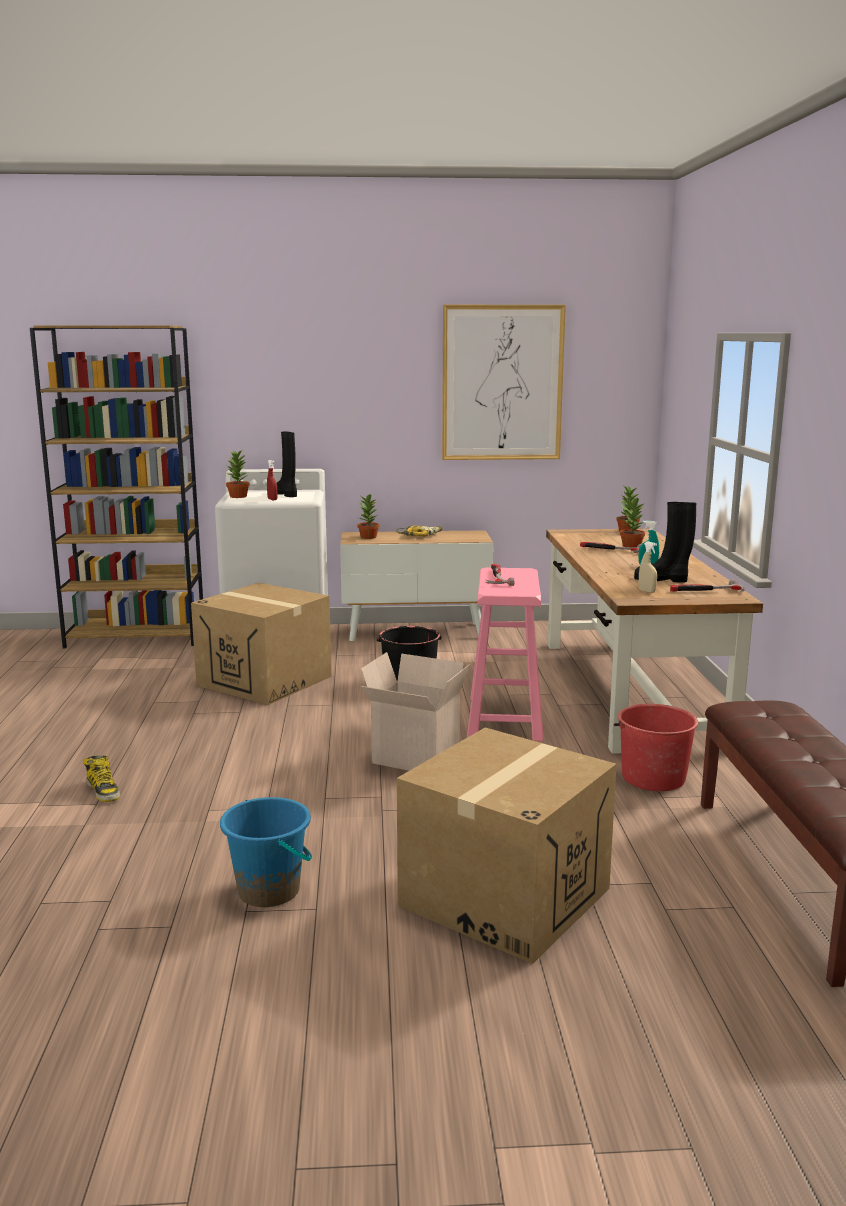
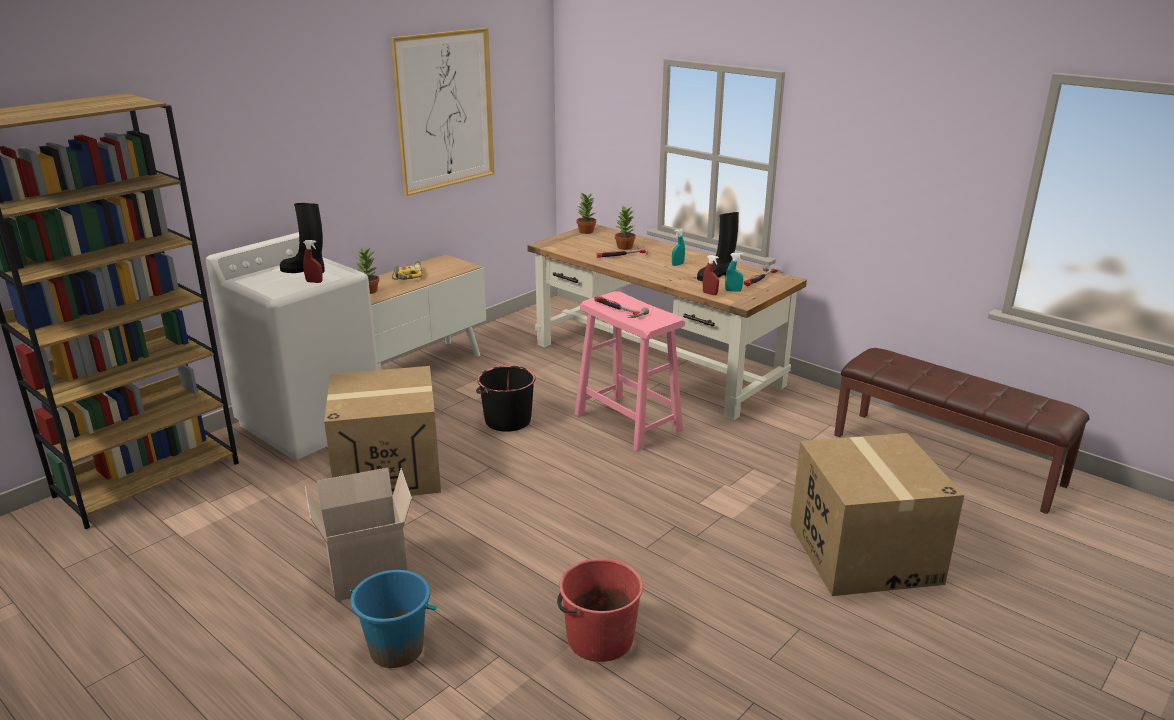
camera: 45 degrees left, 10 degrees up
boot [83,755,120,802] -> none
blue bucket [220,797,312,907] -> blue bucket moved to [350,570,437,668]
potted plant [226,450,250,498] -> none
cardboard box [361,652,470,771] -> cardboard box moved to [305,468,412,601]
red bucket [614,704,698,791] -> red bucket moved to [557,558,643,662]
beige spray bottle [639,542,657,593] -> turquoise spray bottle [725,253,743,292]
none -> red spray bottle [703,255,719,295]

